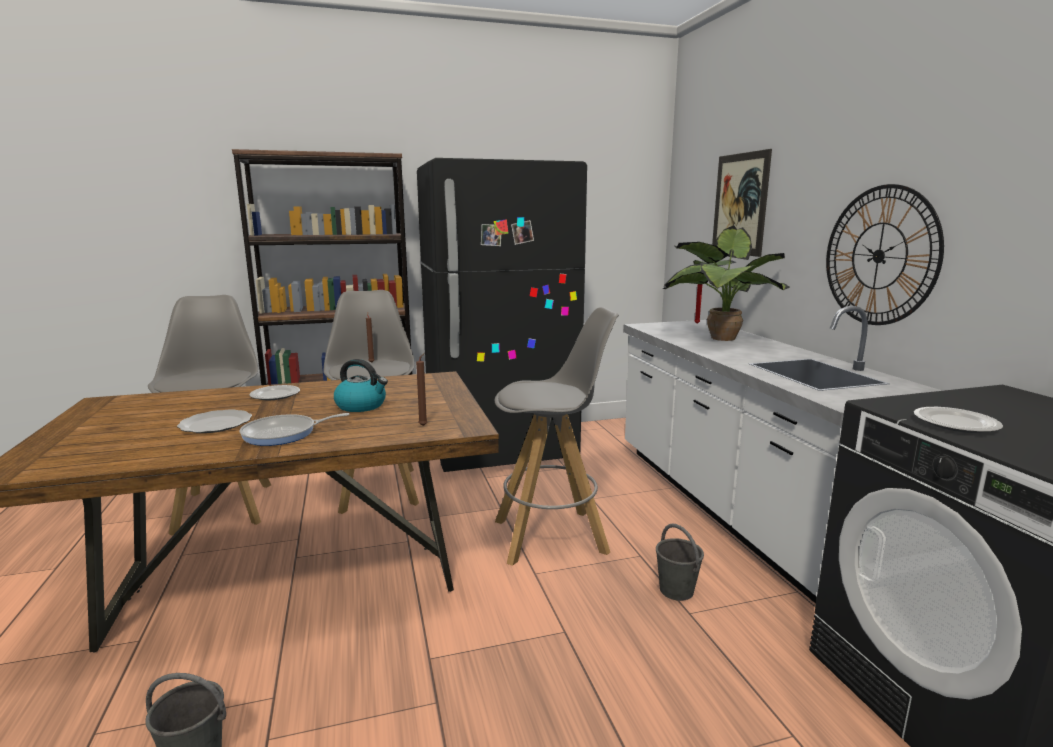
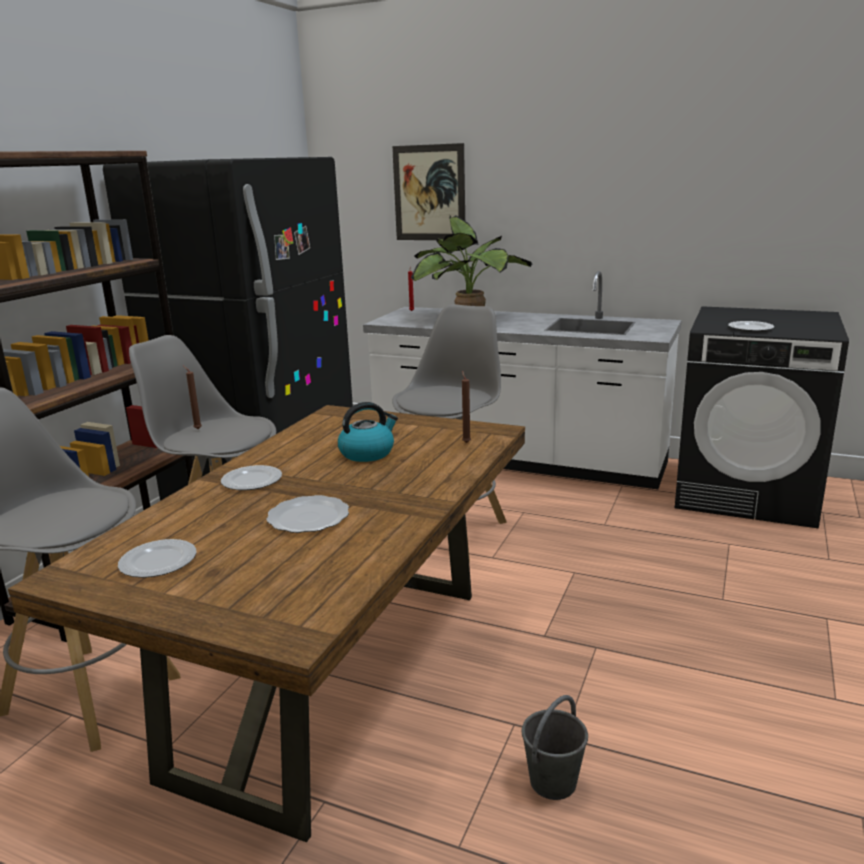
camera: 50 degrees left, 5 degrees up
frying pan [240,413,349,446] -> none
grey bucket [656,524,704,601] -> none
wall clock [826,184,944,325] -> none
none -> plate [118,539,197,578]

